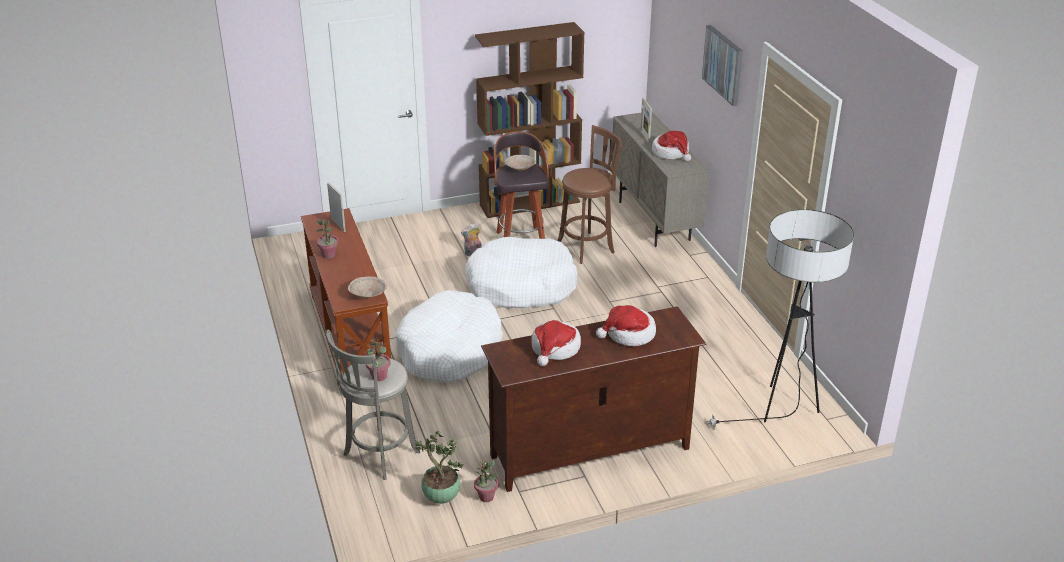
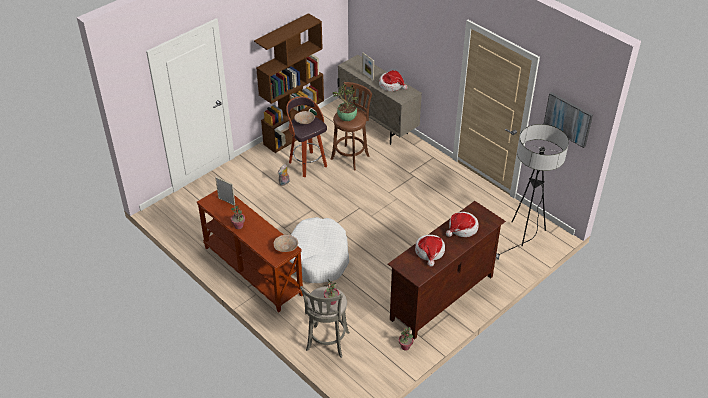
camera: 25 degrees left, 10 degrees up
potted plant [415,431,464,504] -> potted plant moved to [333,84,359,121]
white dog bed [465,237,578,309] -> none
picture [702,25,743,106] -> picture moved to [544,92,593,148]

